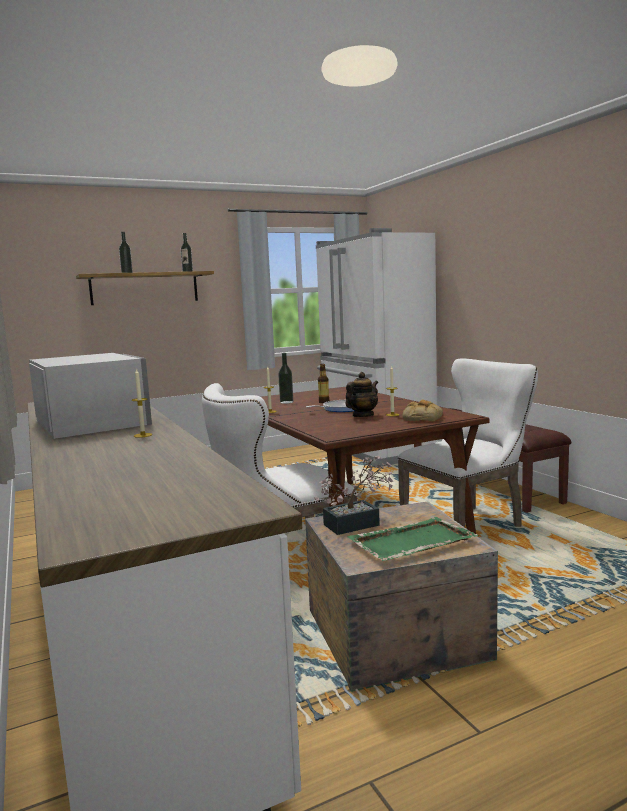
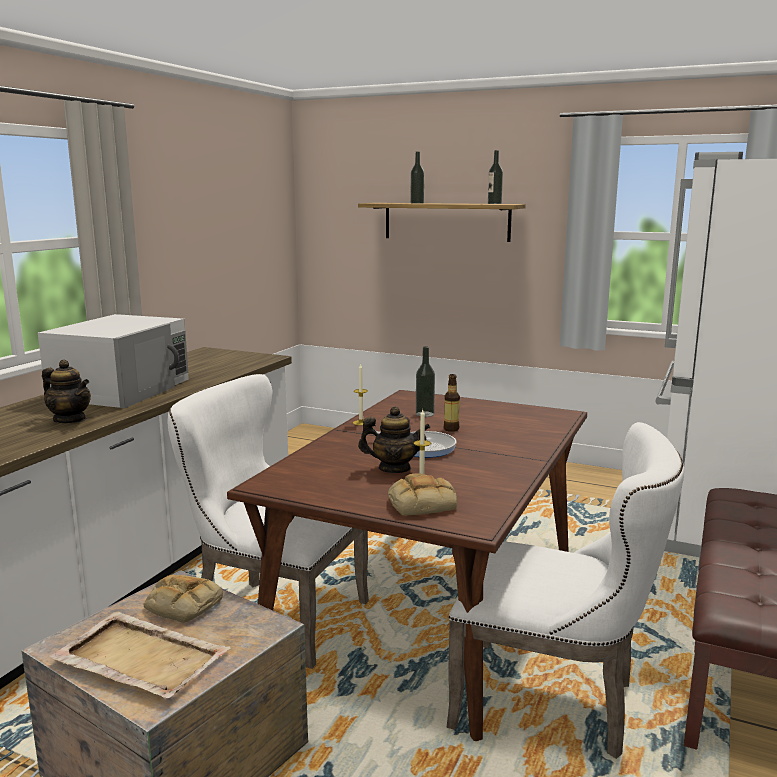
camera: 50 degrees right, 5 degrees up
candle [132,368,152,438] -> teapot [42,360,91,423]
potted plant [314,456,393,535] -> bread [144,575,223,623]
green tray [347,517,479,561] -> beige tray [48,611,231,698]

